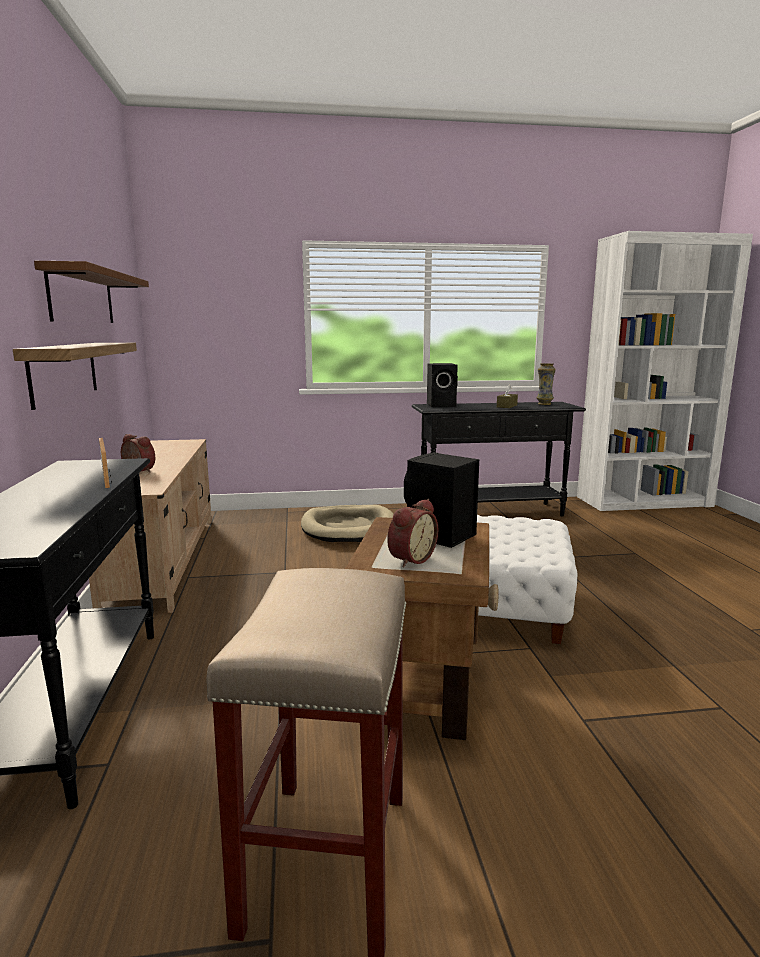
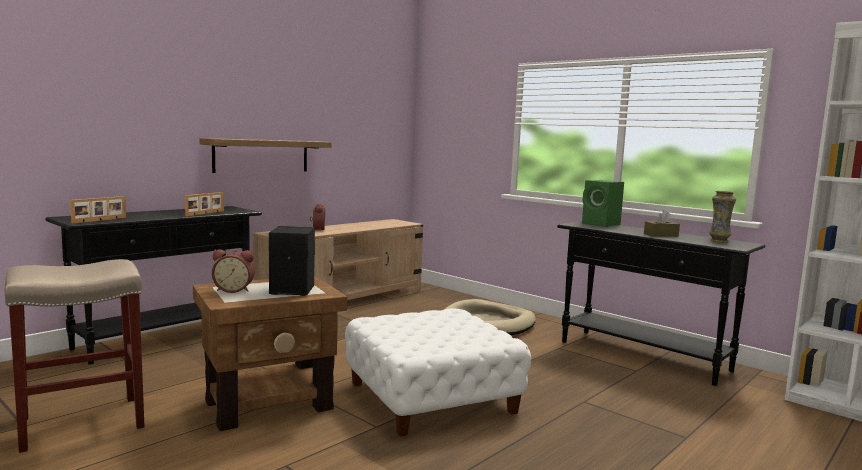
camera: 50 degrees right, 5 degrees down
brown shelf [34,261,149,323] -> none
black speaker [427,363,458,407] -> green speaker [582,180,624,227]
none -> picture frame [70,196,126,224]

